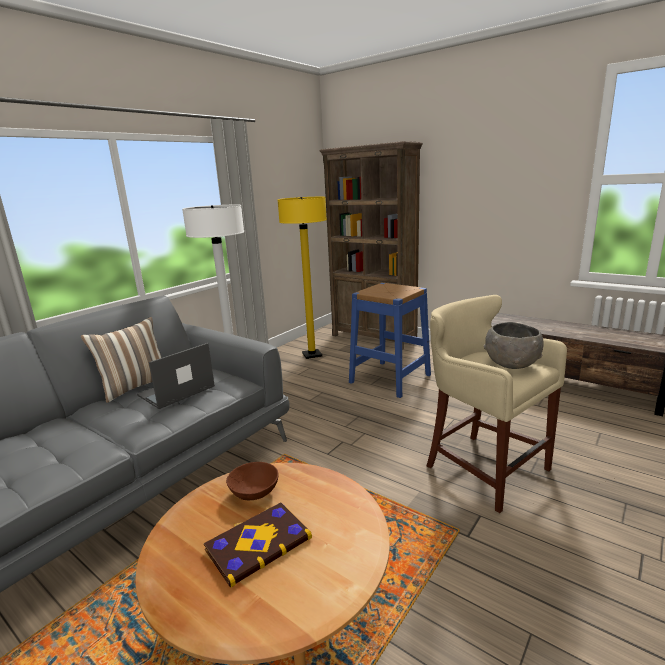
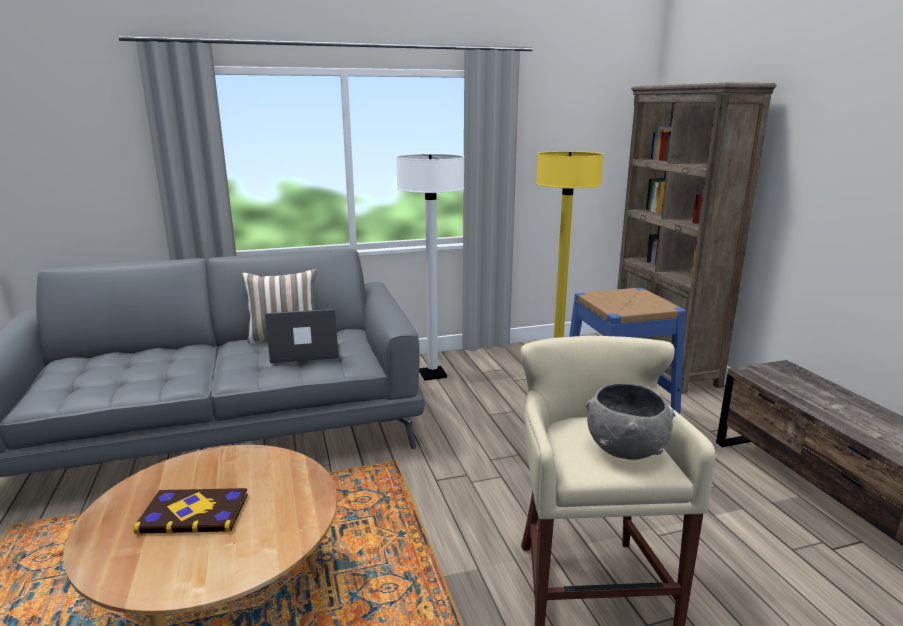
camera: 35 degrees right, 0 degrees up
brown bowl [226,462,279,500] -> none

